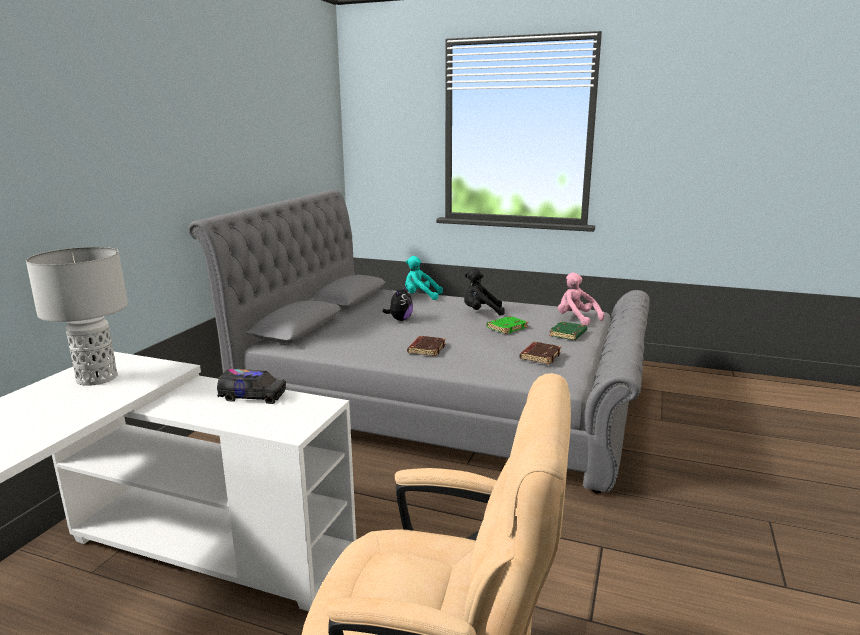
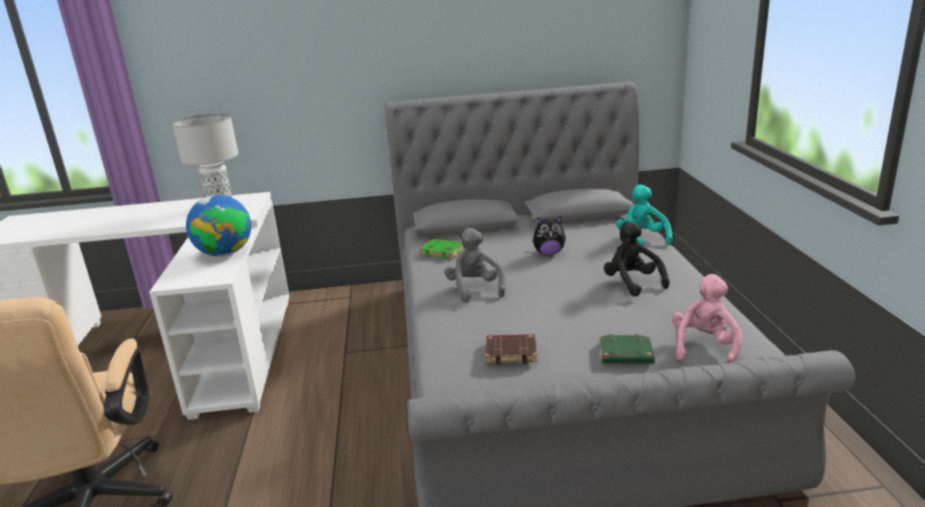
camera: 65 degrees right, 5 degrees up
toy truck [217,369,286,404] -> globe [186,195,251,256]
brown book [407,336,446,356] -> grey plush toy [445,228,505,303]
green book [487,316,528,334] -> green book moved to [420,239,464,259]

